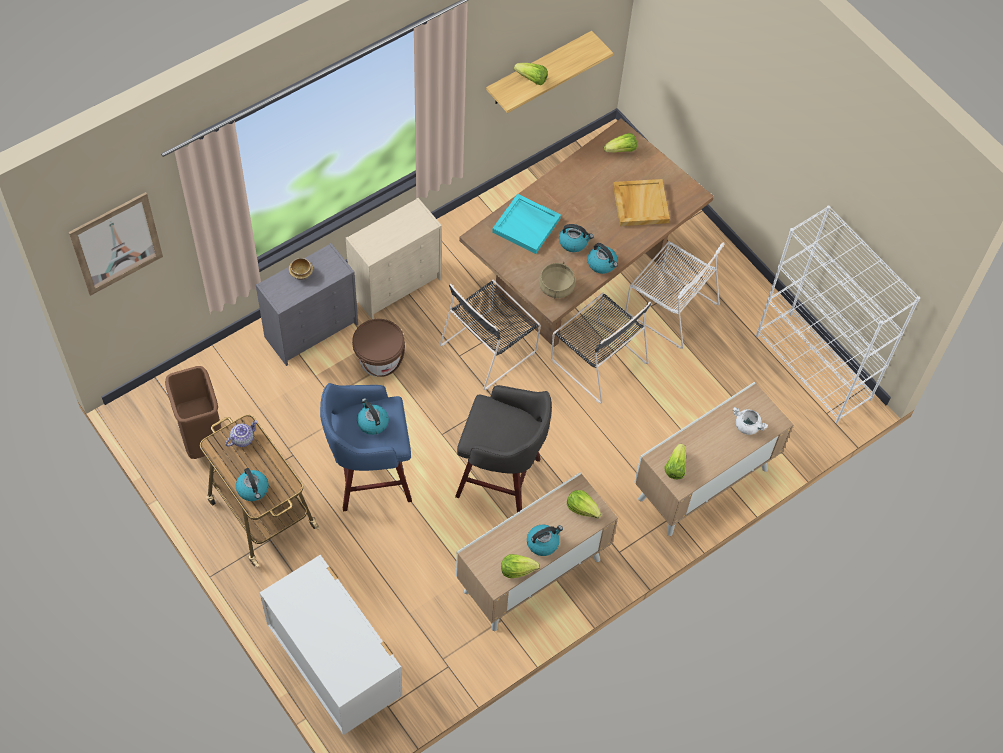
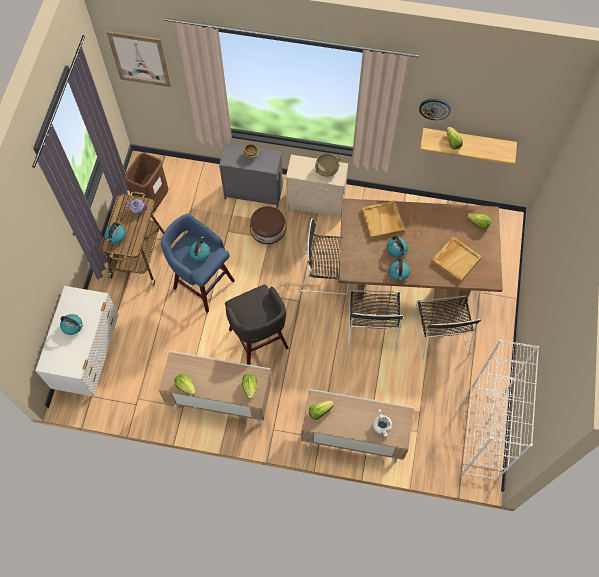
camera: 50 degrees right, 5 degrees up
turquoise tray [492,194,561,254] -> beige tray [361,200,405,239]
kettle [527,525,563,556] -> kettle moved to [60,314,83,335]
beige cooking pot [539,262,575,298] -> beige cooking pot moved to [315,154,340,177]
white chair [625,241,724,349] -> black chair [414,296,481,360]
none -> wall clock [419,99,451,120]

